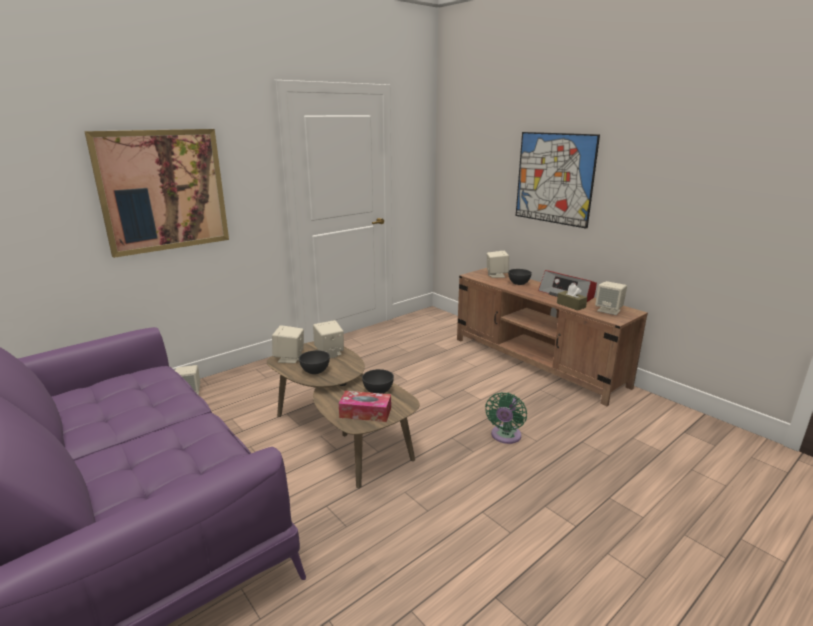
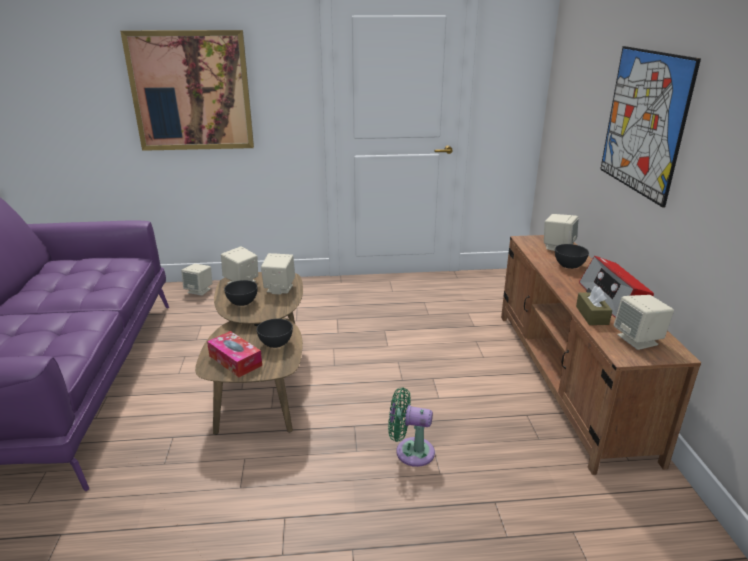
camera: 35 degrees right, 5 degrees up
green fan [485,392,527,444] -> green fan turned 45 degrees clockwise [388,387,435,467]

